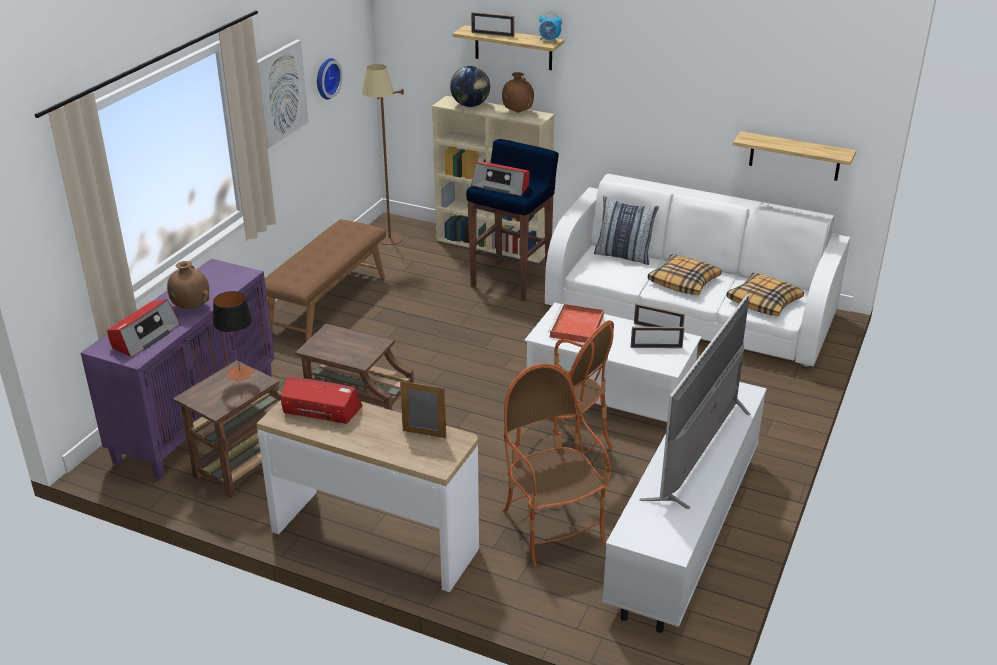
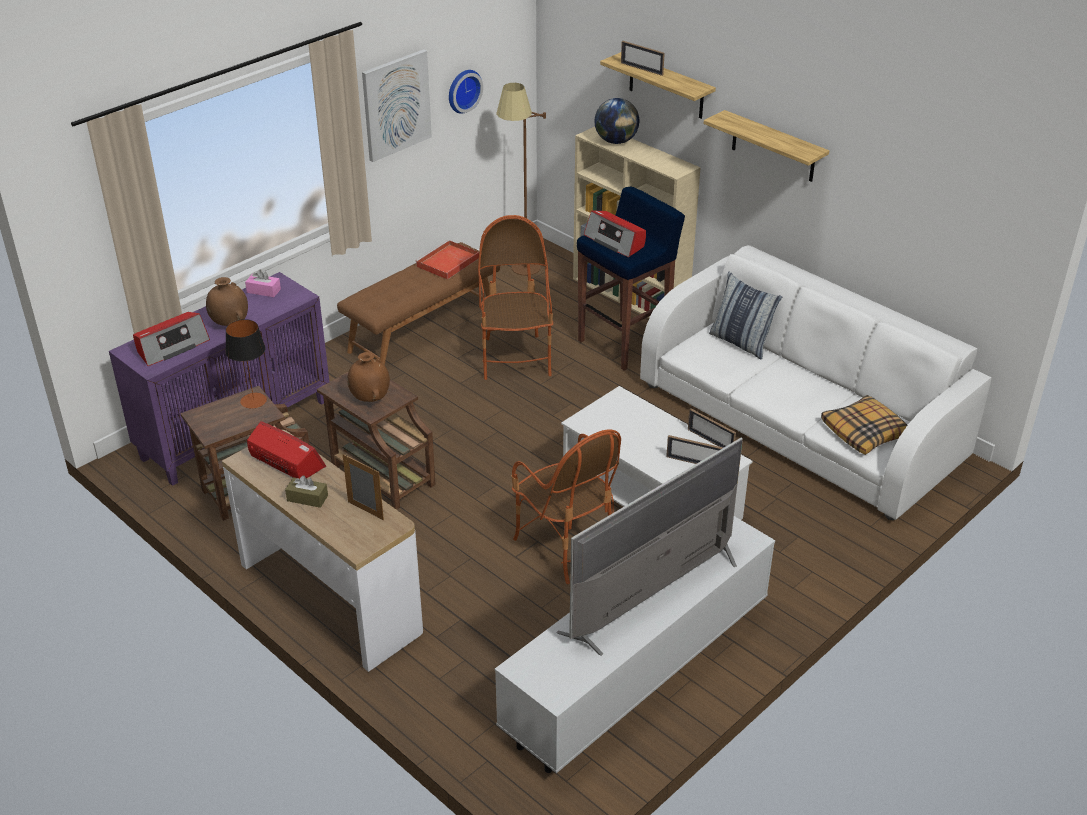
camera: 20 degrees right, 5 degrees up
brown vase [502,72,534,113] -> brown vase moved to [347,352,390,402]
armchair [503,363,611,567] -> armchair moved to [478,215,553,380]
alarm clock [539,12,562,43] -> none
red tray [548,304,604,343] -> red tray moved to [415,240,479,280]
pillow [648,255,721,295] -> none
shelf [733,131,856,181] -> shelf moved to [704,110,829,182]
none -> pink tissue box [245,270,281,297]
none -> brown tissue box [285,475,328,508]

